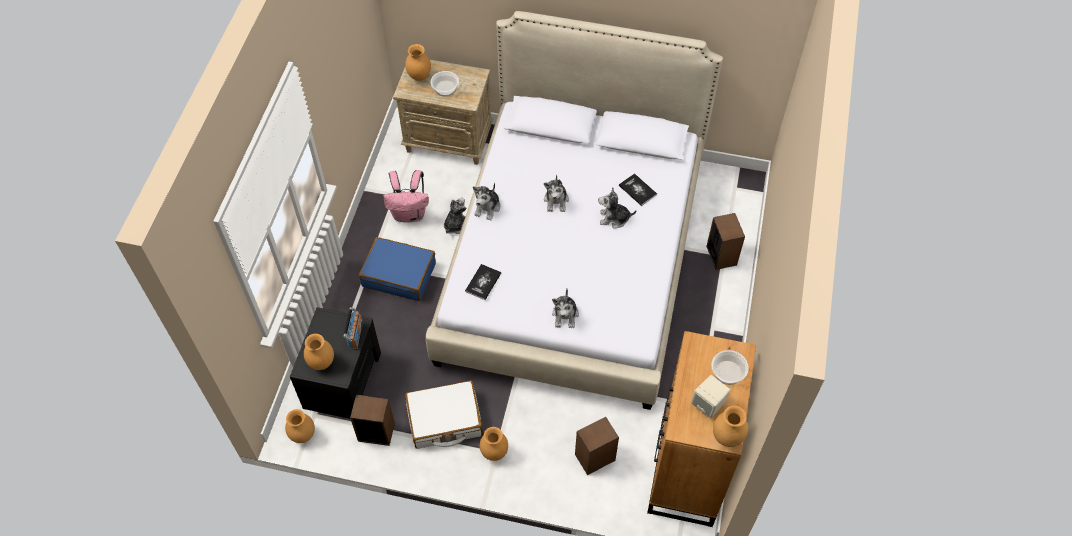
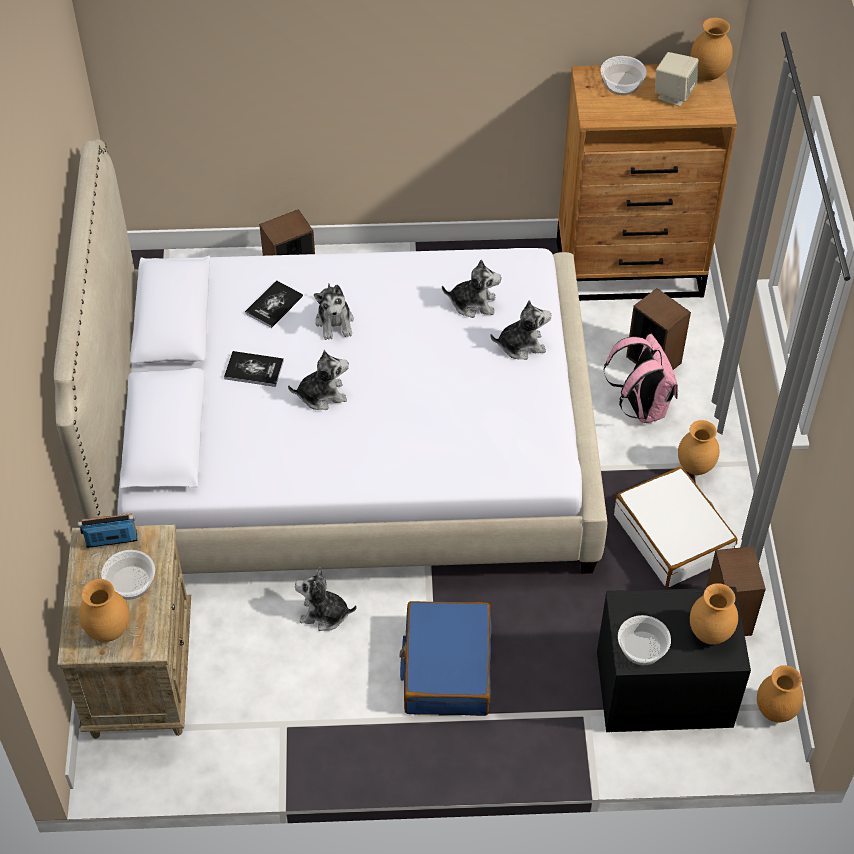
camera: 105 degrees left, 5 degrees down
radio [343,307,363,350] -> radio moved to [77,513,138,548]
pink backpack [383,170,429,222] -> pink backpack moved to [604,334,678,423]
book [465,264,501,300] -> book moved to [224,351,284,387]
plush toy [473,183,501,221] -> plush toy moved to [442,260,501,318]
none -> bowl [618,615,671,665]

